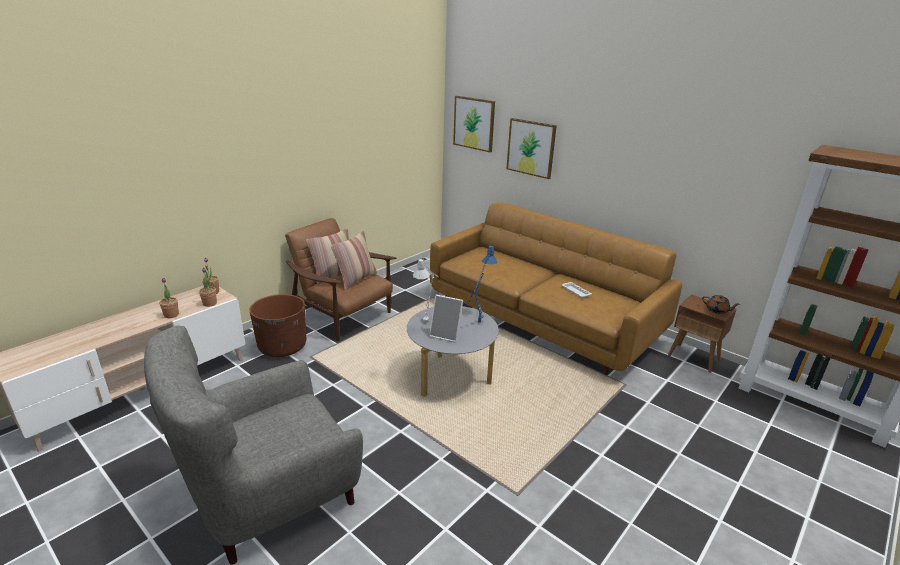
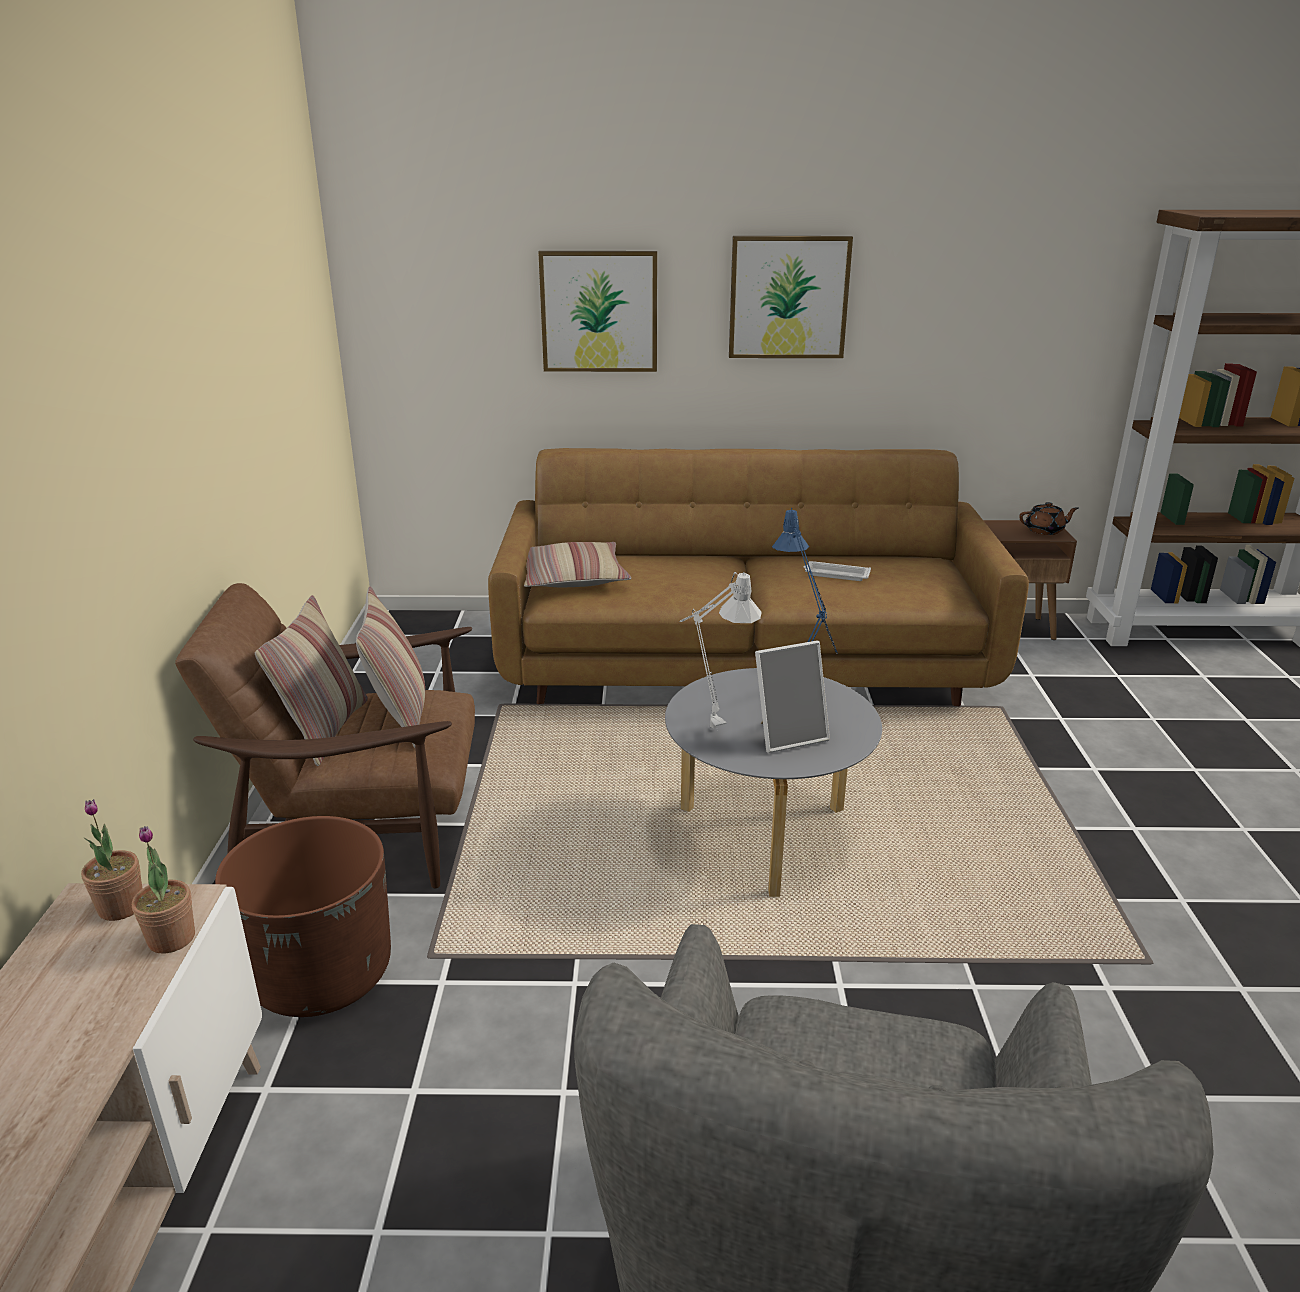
camera: 40 degrees left, 0 degrees up
potted plant [159,278,179,318] -> none
picture [453,96,495,152] -> picture moved to [729,236,853,358]
none -> pillow [524,542,631,587]

